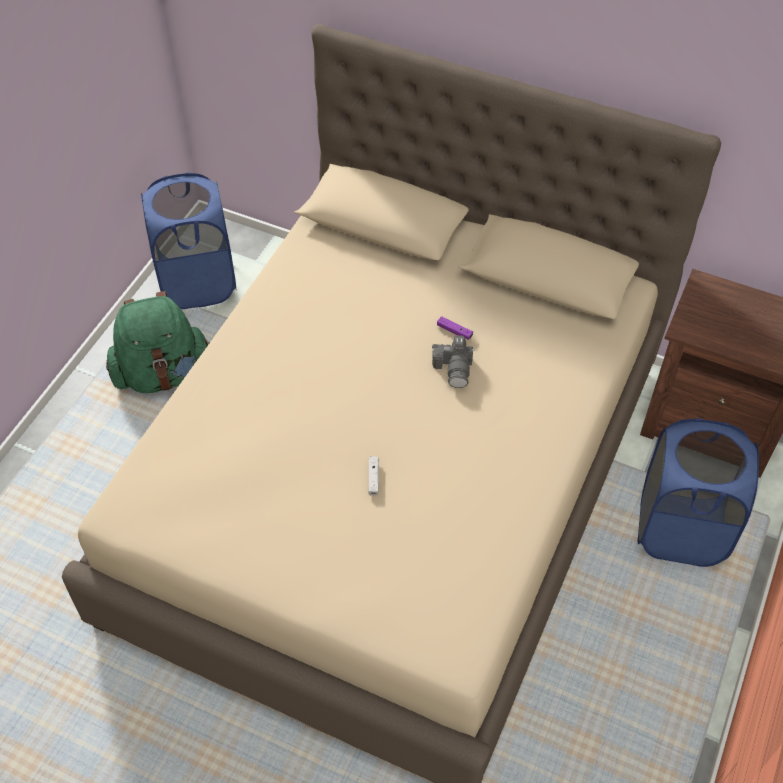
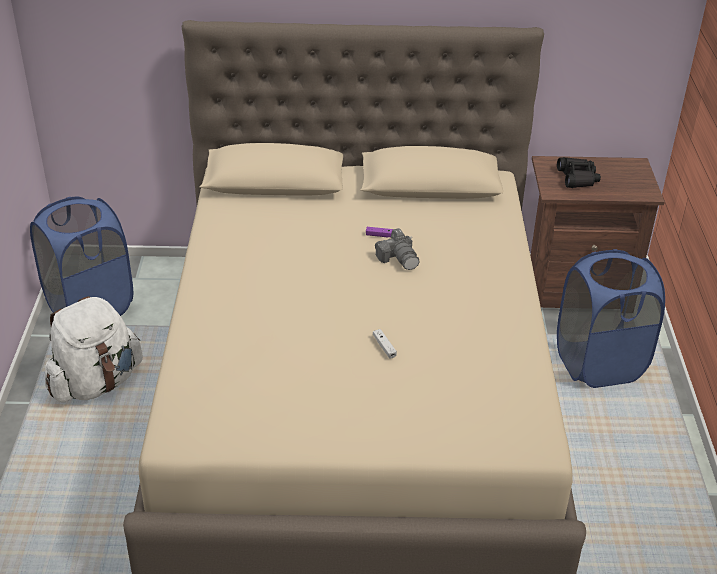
camera: 25 degrees left, 15 degrees down
green backpack [106,291,209,393] -> white backpack [45,296,143,403]
none -> black binoculars [557,157,601,188]

